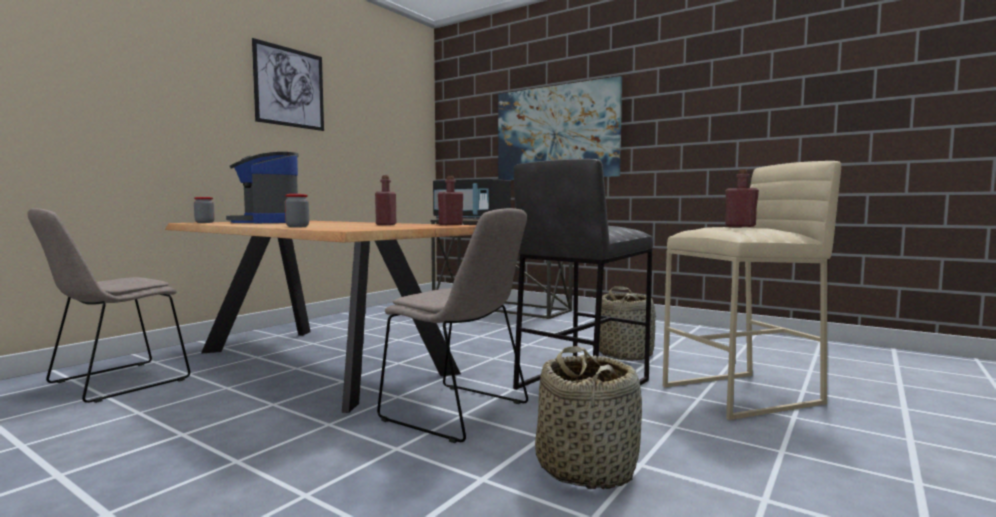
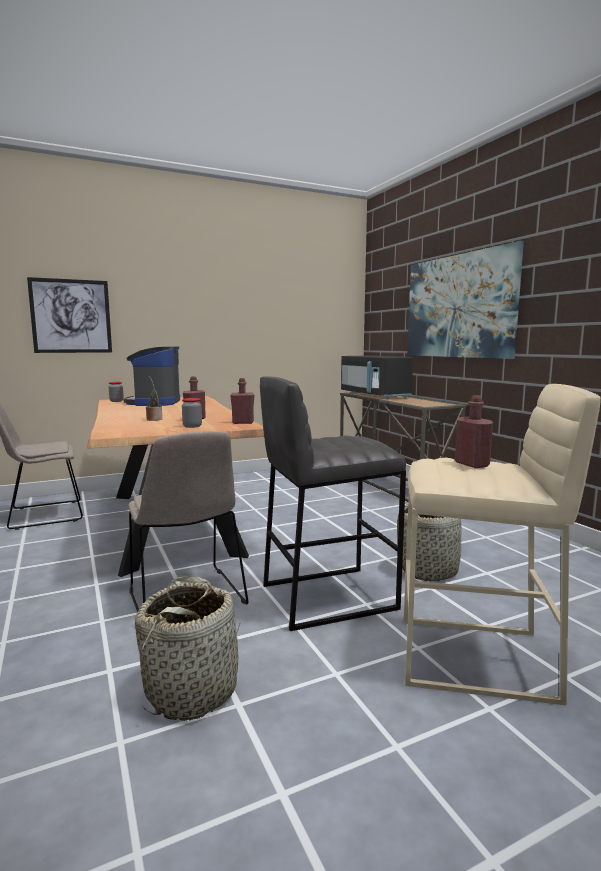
camera: 30 degrees right, 5 degrees up
picture [252,38,324,131] -> picture moved to [27,277,112,353]
jar [285,194,309,227] -> jar moved to [182,398,202,428]
none -> potted plant [146,376,163,421]

